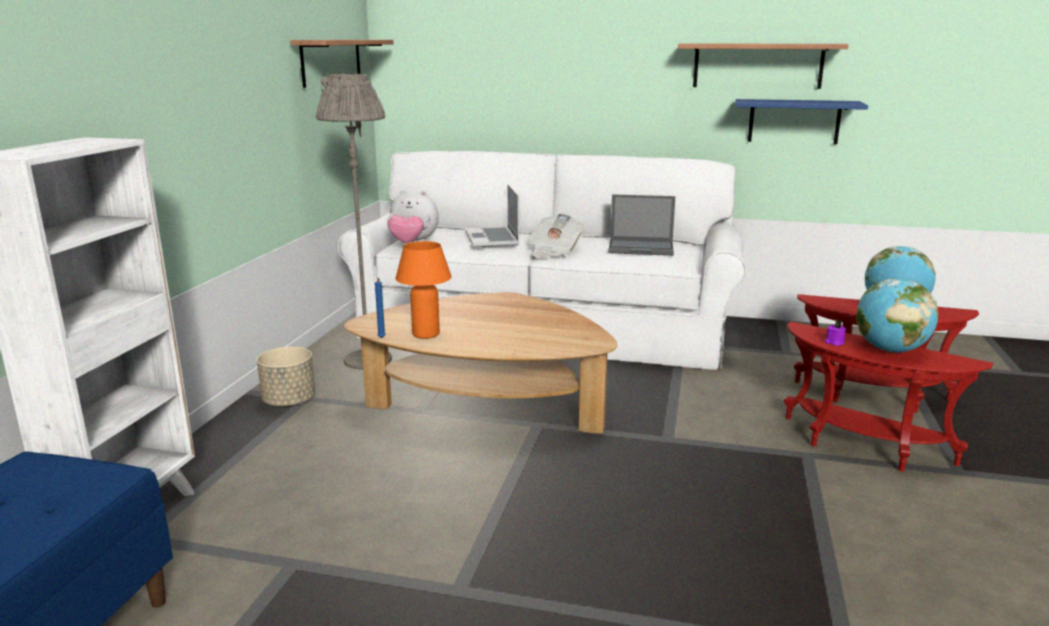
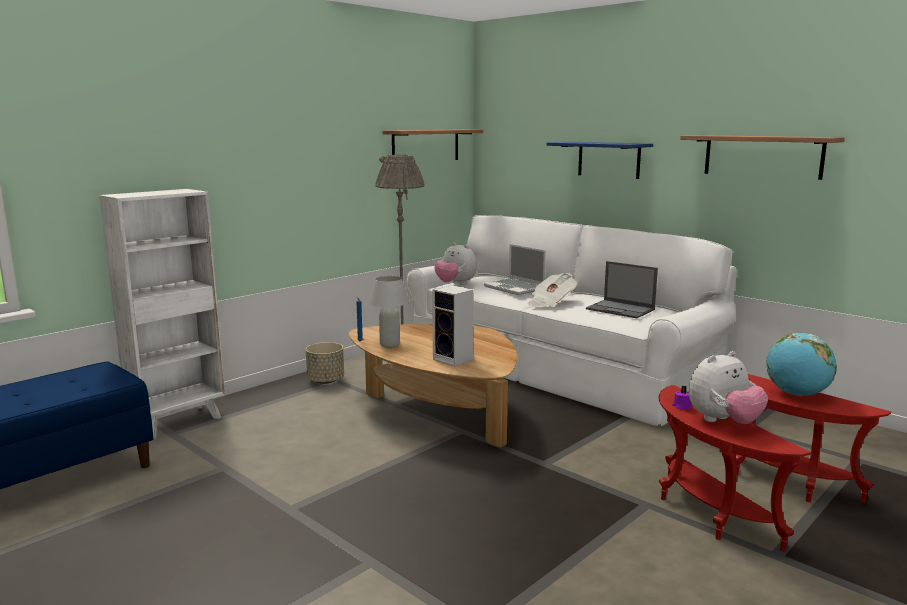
camera: 30 degrees right, 5 degrees down
orange table lamp [395,241,452,339] -> white table lamp [368,276,409,347]
laptop [466,185,520,247] -> laptop turned 60 degrees counterclockwise [484,244,546,295]
blue shelf [735,99,868,144] -> blue shelf moved to [547,142,653,179]
globe [856,278,938,353] -> plush toy [688,351,768,424]
none -> speaker [432,285,474,366]

